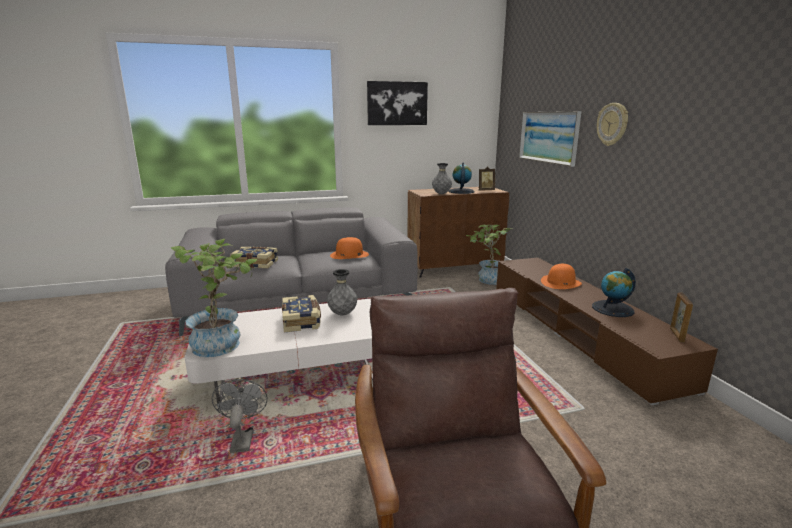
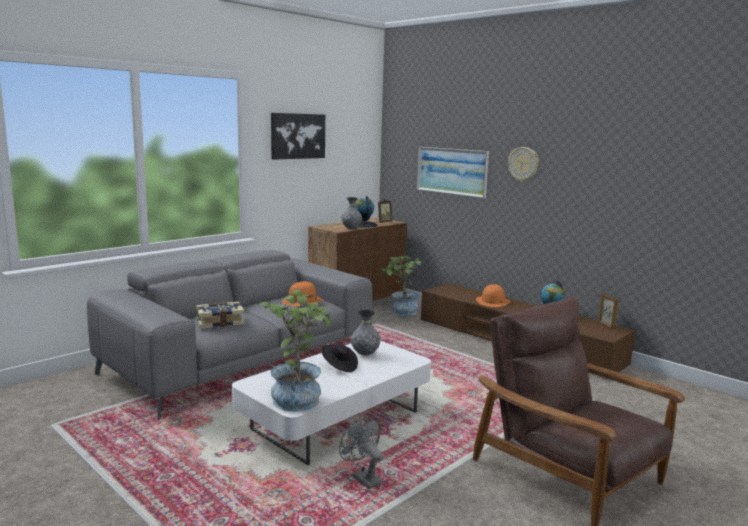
camera: 30 degrees left, 5 degrees down
book [282,295,321,332] -> black hat [322,343,358,372]

